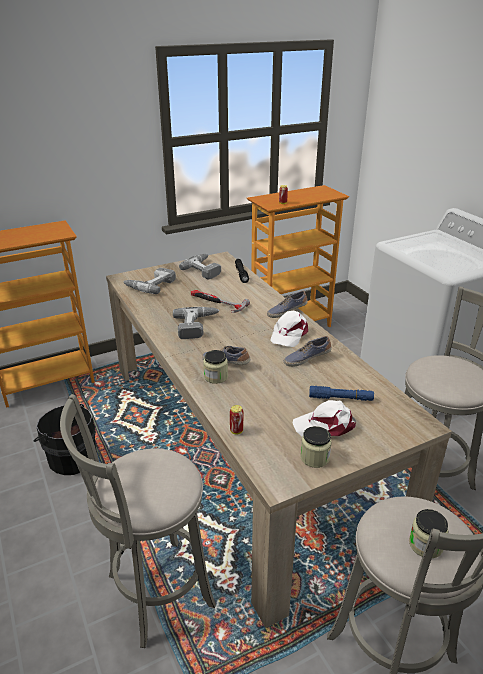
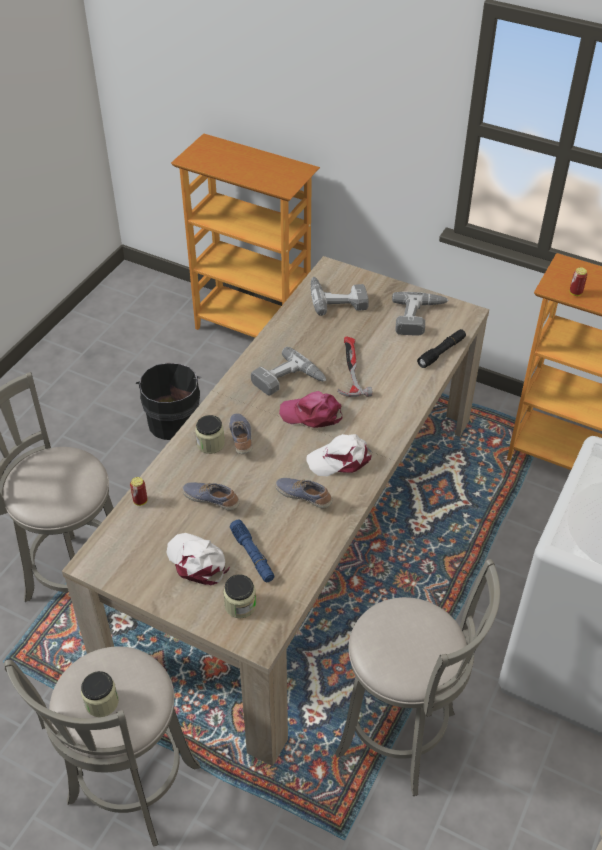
camera: 55 degrees right, 15 degrees up
shoe [267,291,308,318] -> shoe moved to [182,482,240,511]
jar [301,426,332,468] -> jar moved to [223,574,256,618]
none -> pink cap [279,391,342,428]

